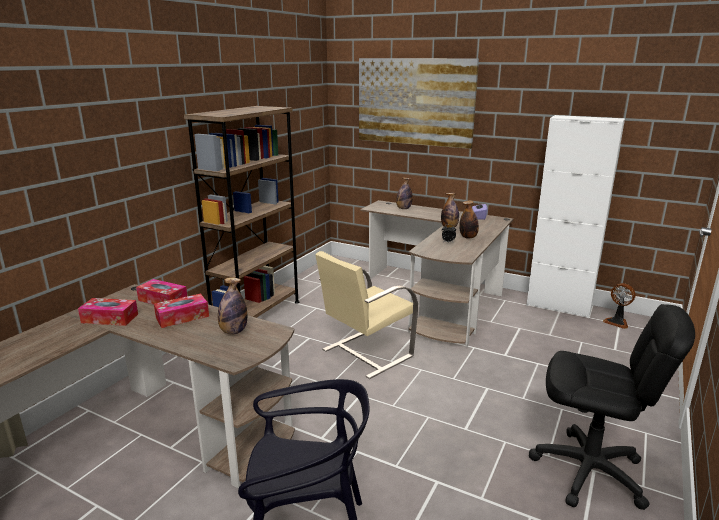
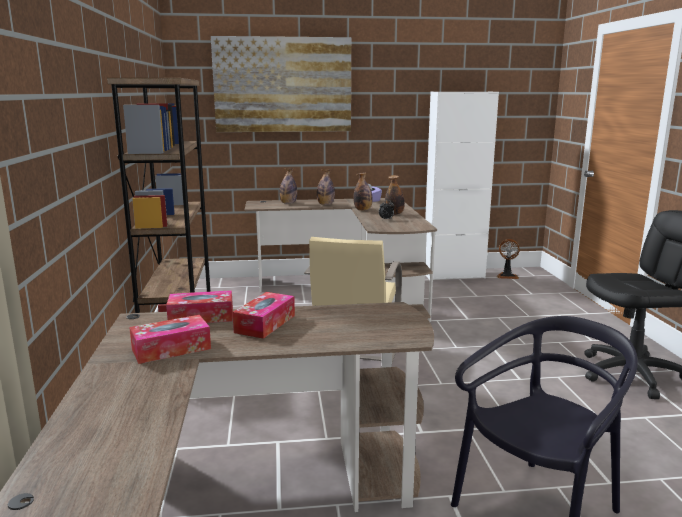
camera: 35 degrees left, 5 degrees down
bottle [218,277,247,334] -> bottle moved to [317,169,335,205]

